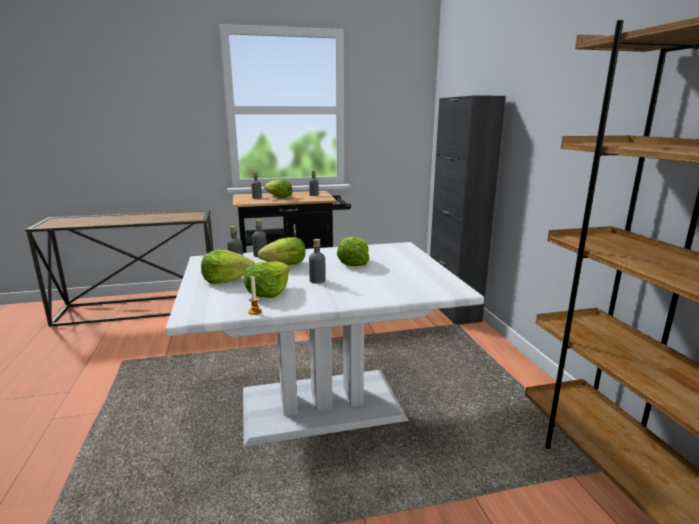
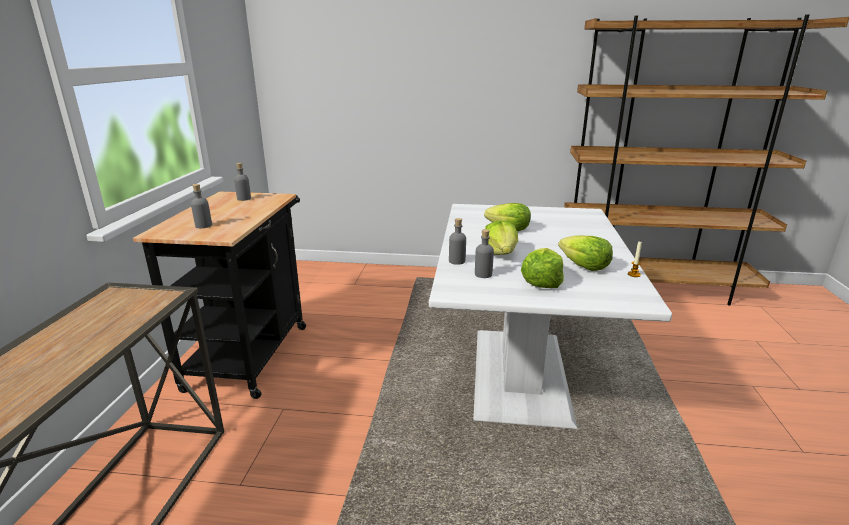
camera: 70 degrees left, 5 degrees up
lettuce [264,180,292,198] -> none
grey bottle [309,239,326,283] -> none
black cabinet [430,95,506,325] -> none

